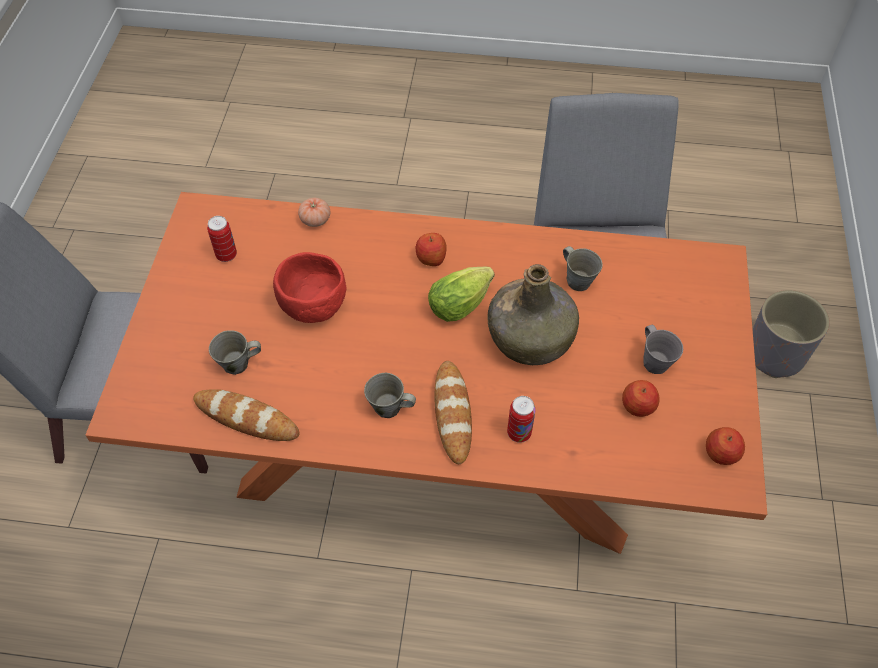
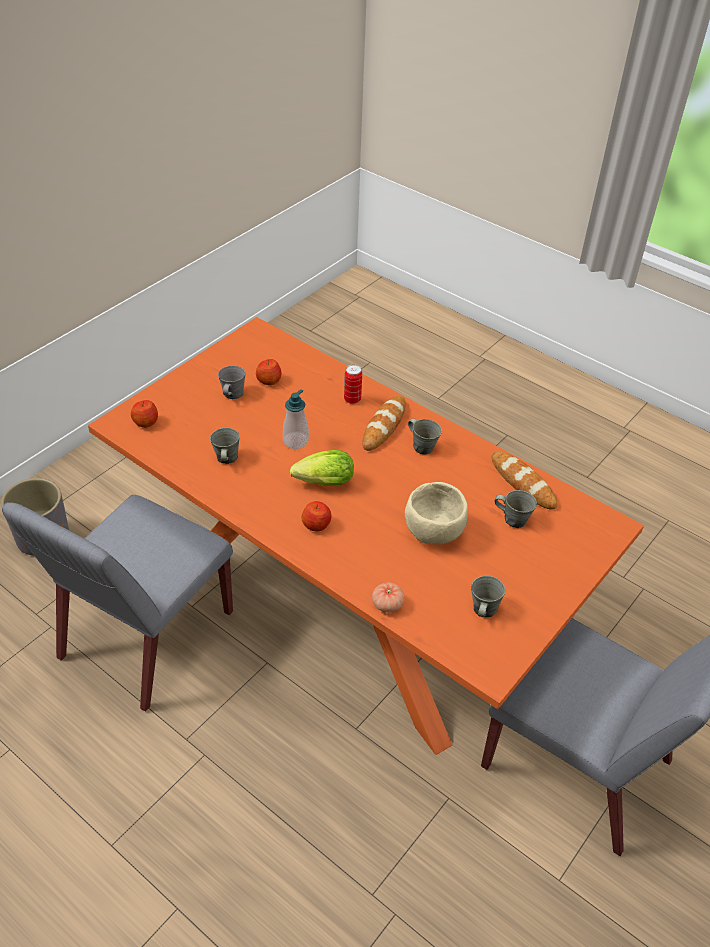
camera: 150 degrees left, 10 degrees down
can [207,216,237,262] -> grey mug [471,576,505,617]
red bowl [273,252,347,323] -> beige bowl [405,482,468,545]
green bottle [488,264,579,365] -> soap dispenser [283,389,309,449]
apple [706,427,745,465] -> apple moved to [131,400,158,428]

